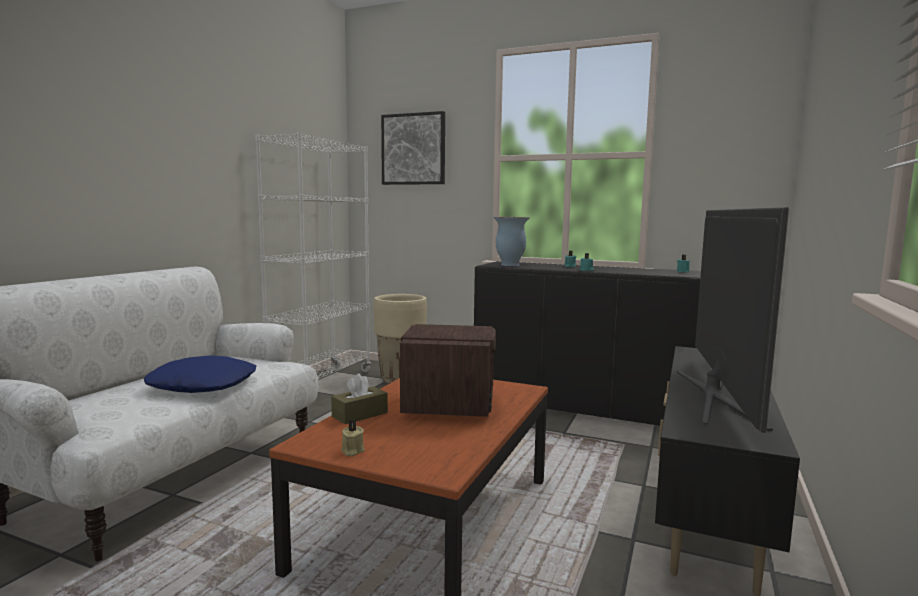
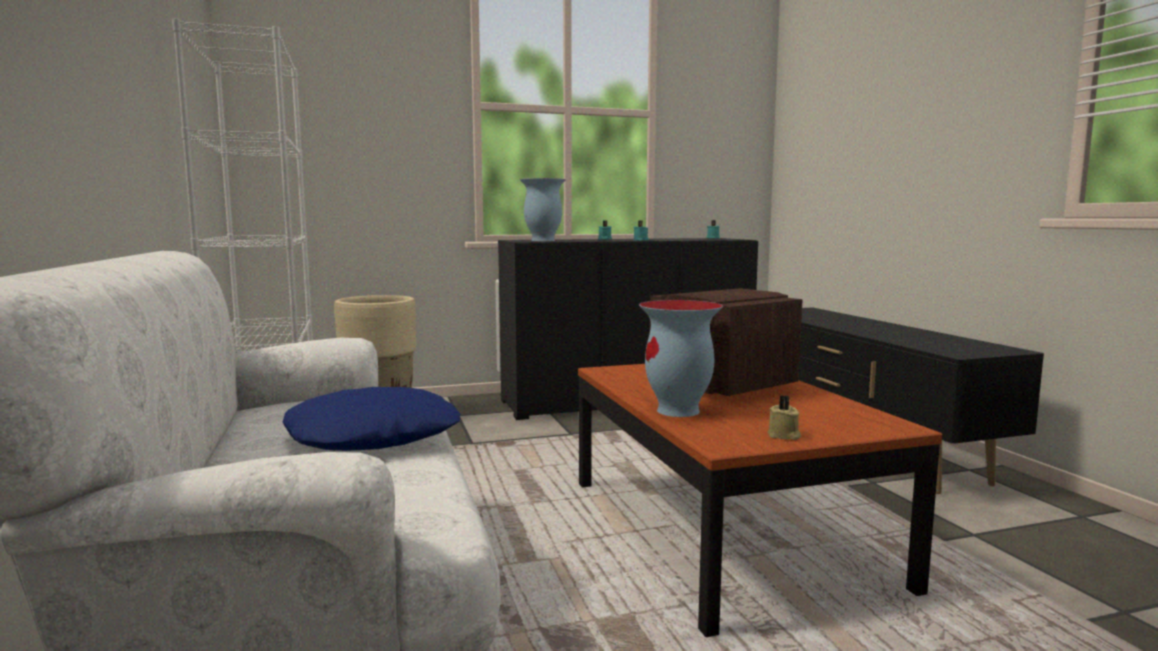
camera: 40 degrees left, 0 degrees up
brown tissue box [331,373,388,424] -> vase [639,300,723,417]
picture [381,111,445,185] -> none
television [677,207,789,433] -> none

